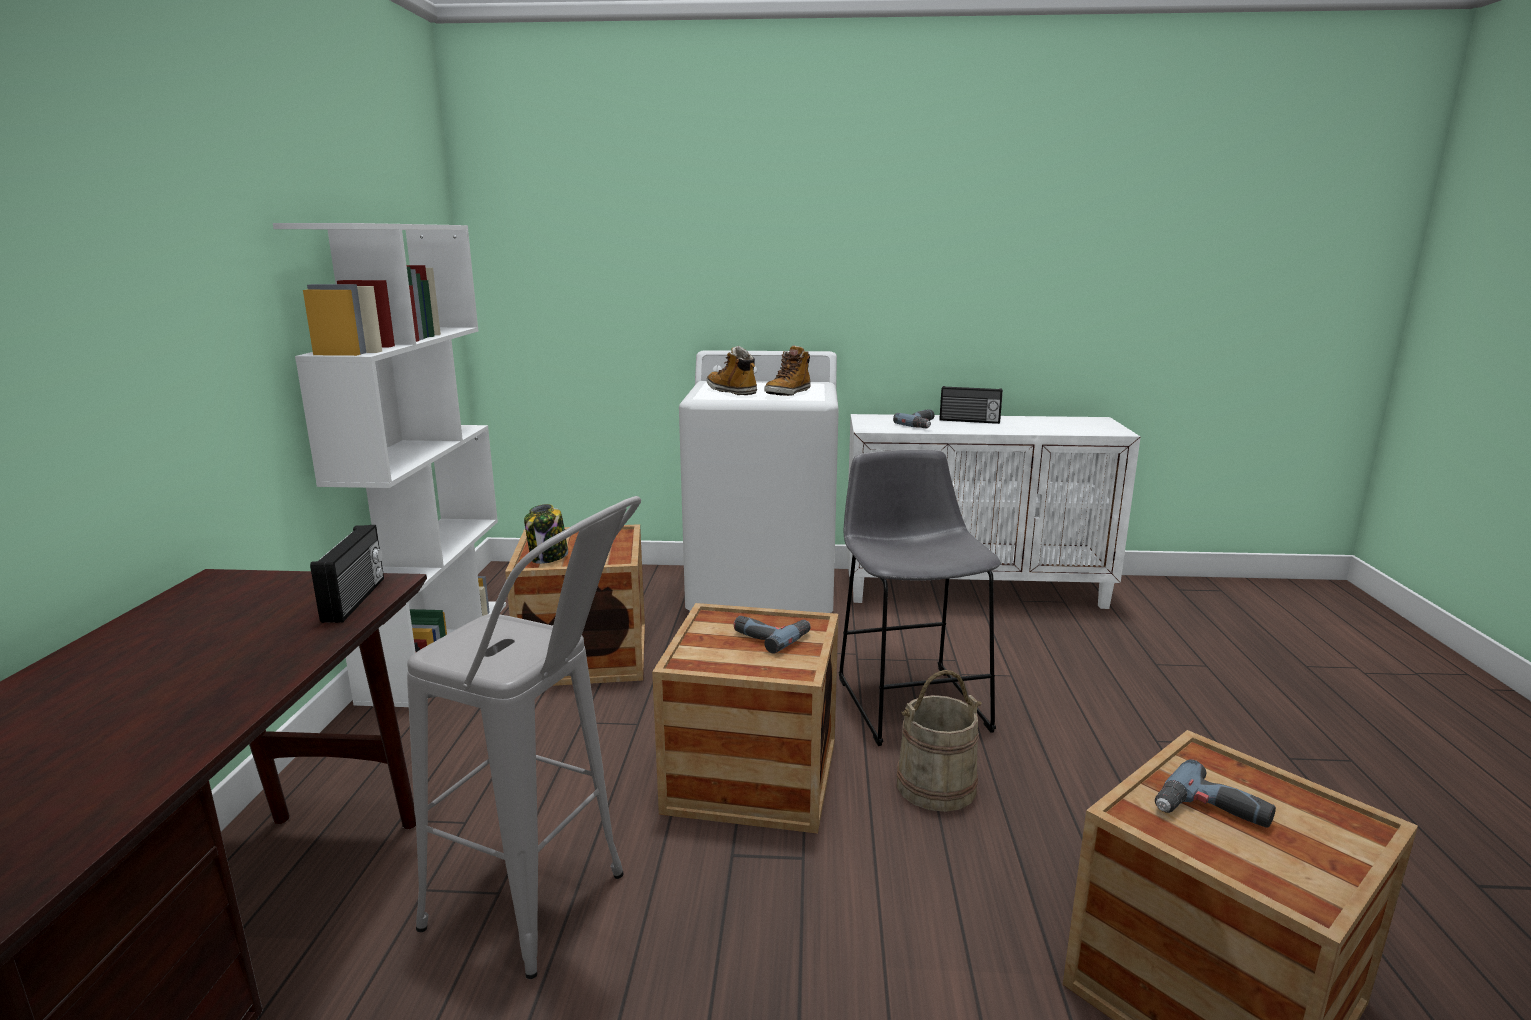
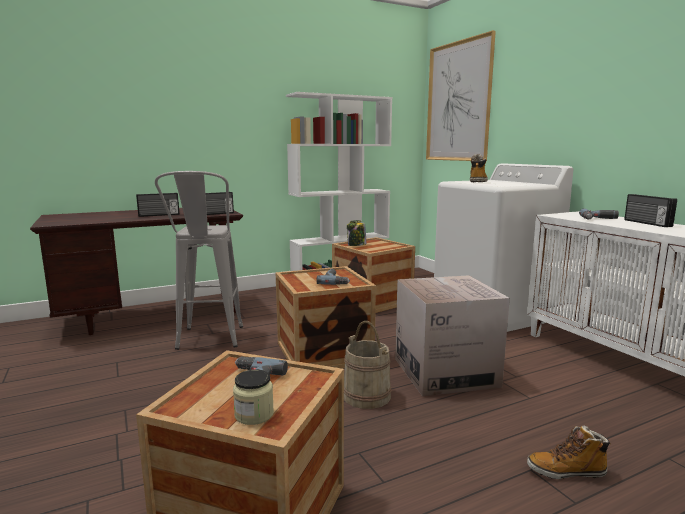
camera: 60 degrees right, 5 degrees down
boot [764,345,811,396] -> boot moved to [527,425,610,479]
grey stool [839,449,1001,746] -> cardboard box [395,275,510,396]
none -> radio [136,193,179,217]
none -> jar [233,369,274,425]
none -> picture [426,30,496,161]

